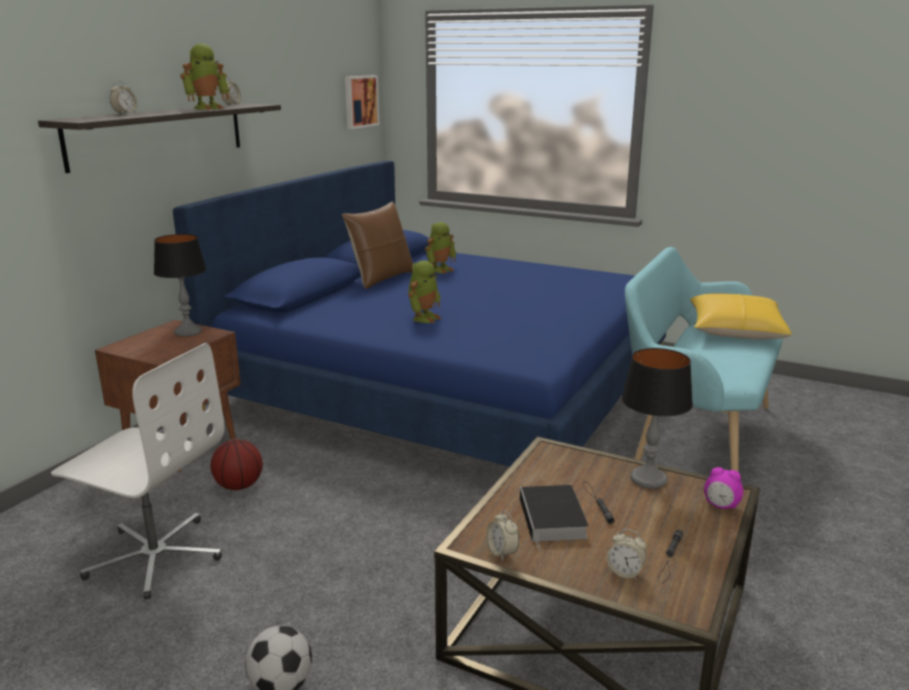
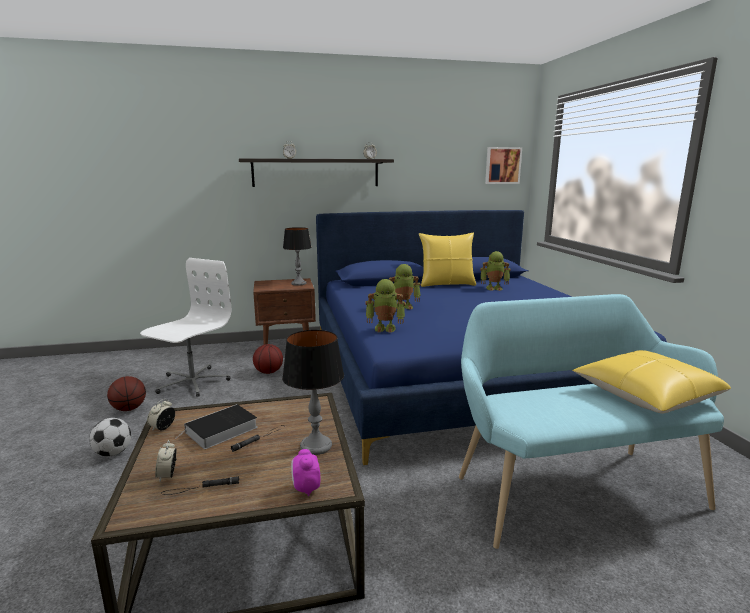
camera: 50 degrees right, 5 degrees down
white office chair [51,343,225,599] -> white office chair turned 135 degrees counterclockwise [140,258,232,397]
toy robot [180,43,230,110] -> toy robot moved to [366,279,405,333]
brown pillow [342,201,413,289] -> yellow pillow [419,233,476,287]
none -> basketball [107,376,146,411]

